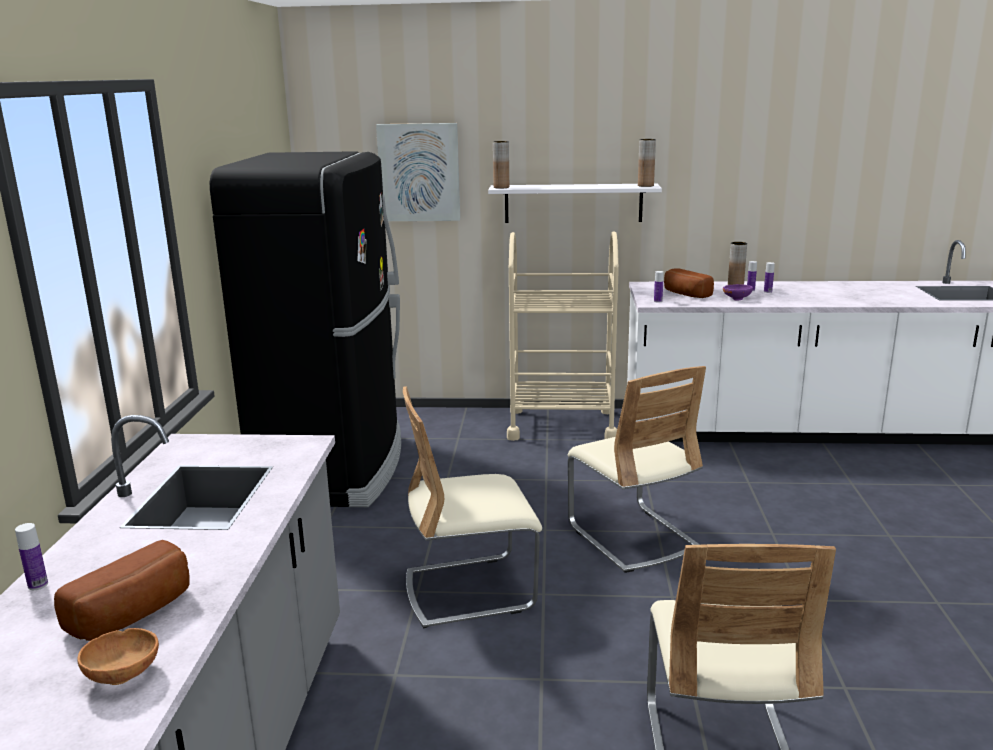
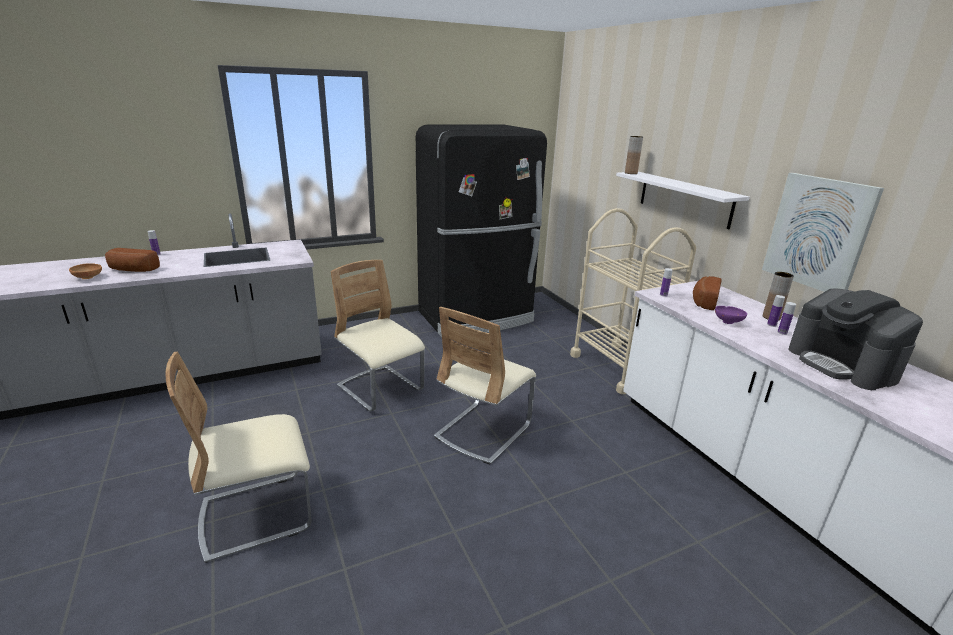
camera: 60 degrees right, 5 degrees up
picture [376,123,460,221] -> picture moved to [762,173,884,292]
brown vase [638,139,656,187] -> none
none -> coffee machine [788,289,923,390]

